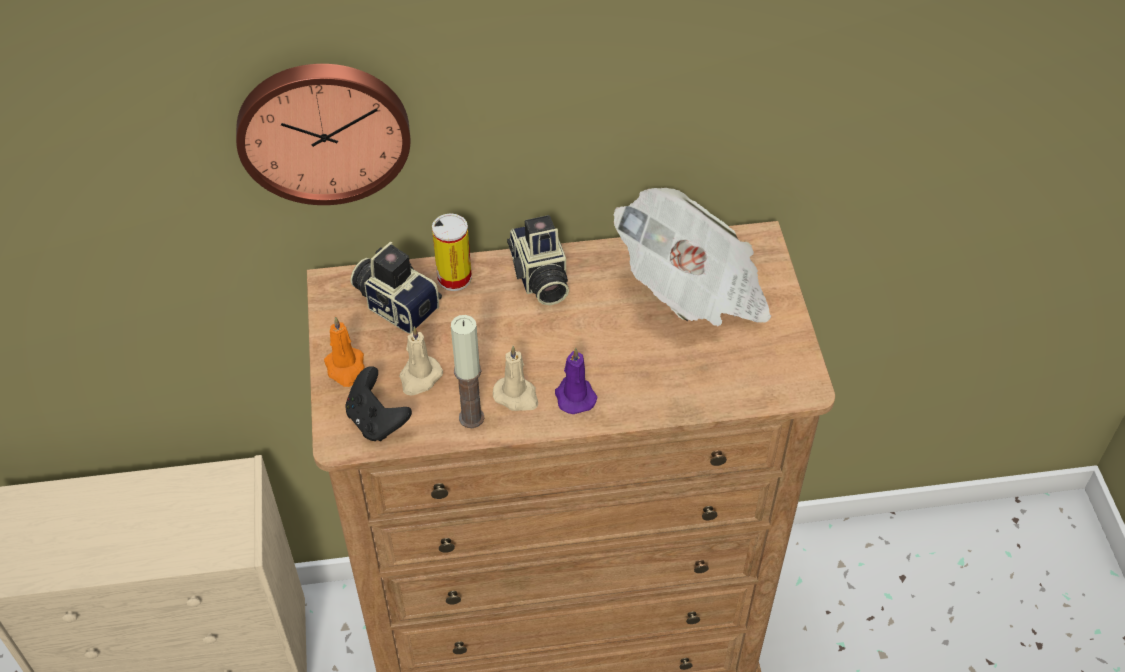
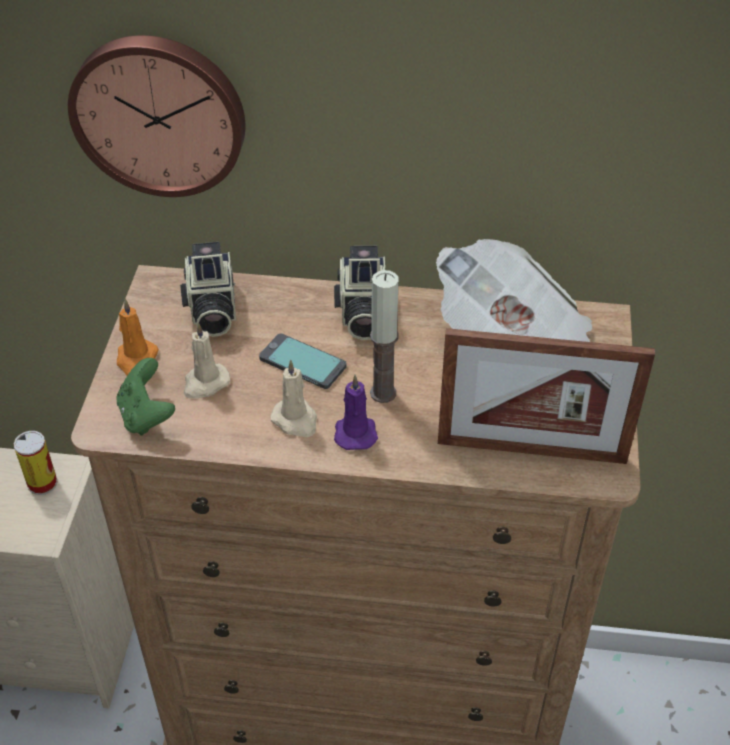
camera: 15 degrees right, 5 degrees down
black game controller [345,366,412,441] -> green game controller [117,358,175,436]
camera [350,241,442,334] -> camera turned 150 degrees counterclockwise [180,242,236,337]
can [432,213,472,291] -> can moved to [14,431,57,495]
candle [451,315,485,428] -> candle moved to [370,270,399,403]
none -> phone [259,333,347,389]
none -> picture frame [438,328,655,464]

